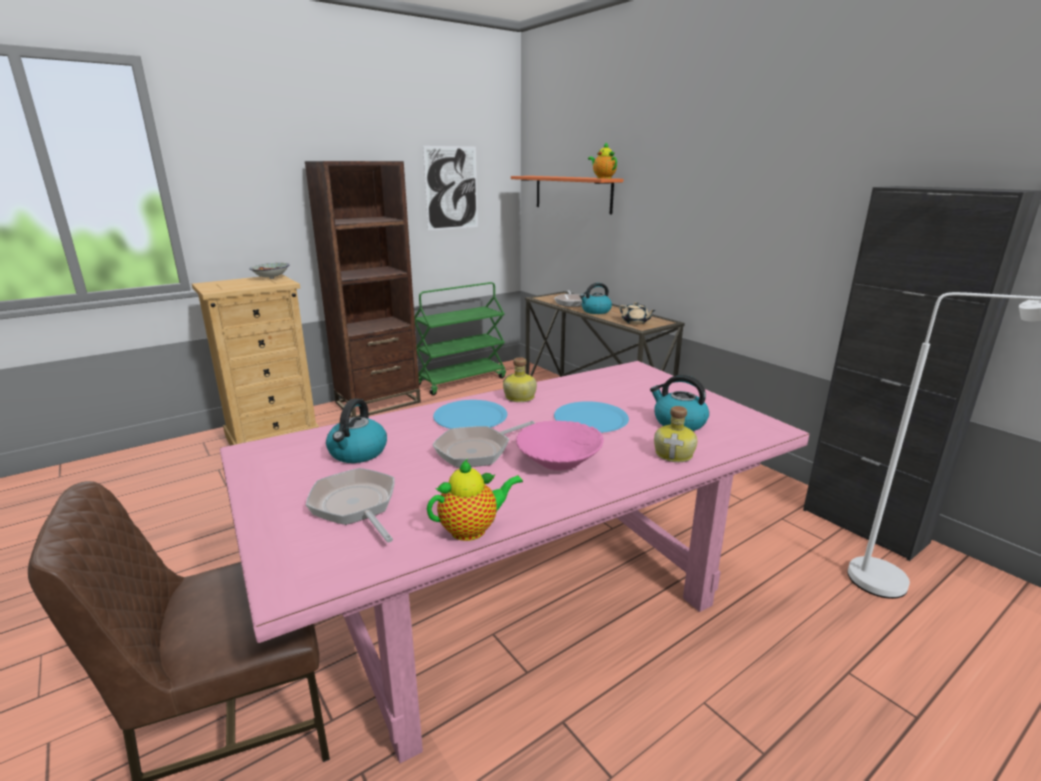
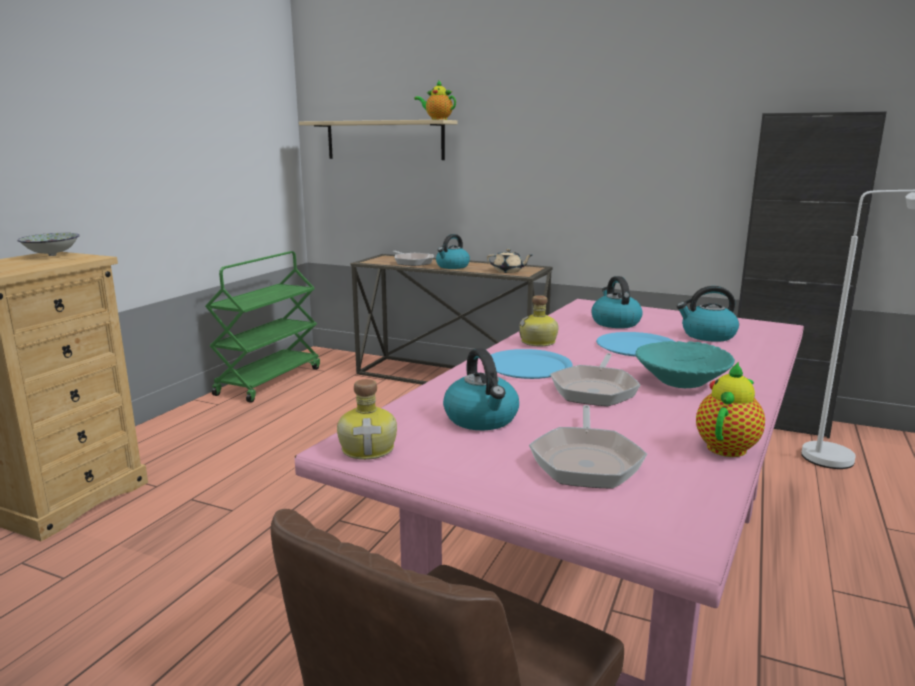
camera: 30 degrees left, 5 degrees down
brown bookcase [305,161,421,418] -> none
frying pan [306,468,395,543] -> frying pan turned 105 degrees counterclockwise [529,405,647,489]
picture [423,146,478,230] -> none
orange shelf [511,176,623,214] -> beige shelf [299,120,458,160]
pink bowl [516,421,604,470] -> turquoise bowl [636,341,735,388]
bottle [654,406,697,462] -> bottle moved to [337,379,397,460]
none -> kettle [592,276,643,328]

